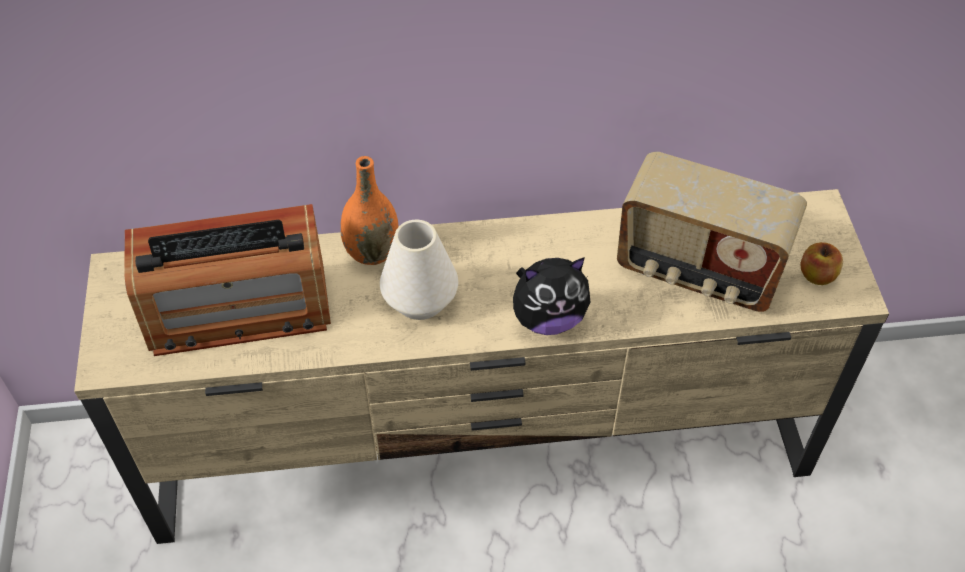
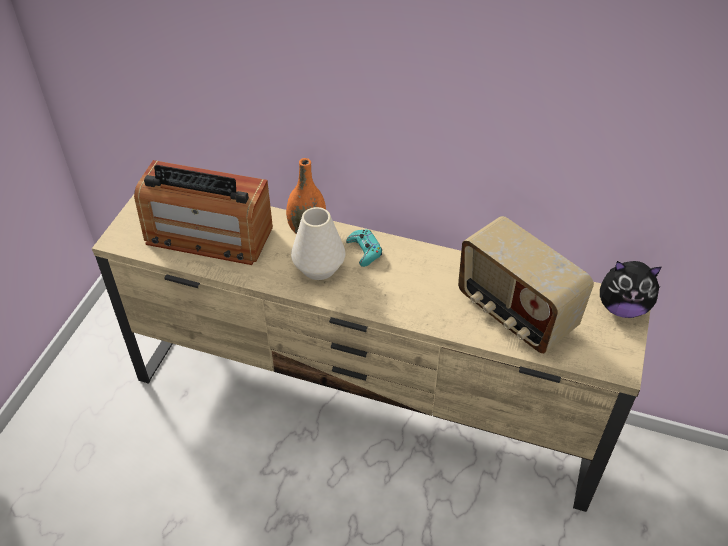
camera: 25 degrees right, 5 degrees down
plush toy [513,257,590,335] -> plush toy moved to [600,261,662,318]
apple [801,242,843,285] -> none
none -> turquoise game controller [346,230,382,267]

